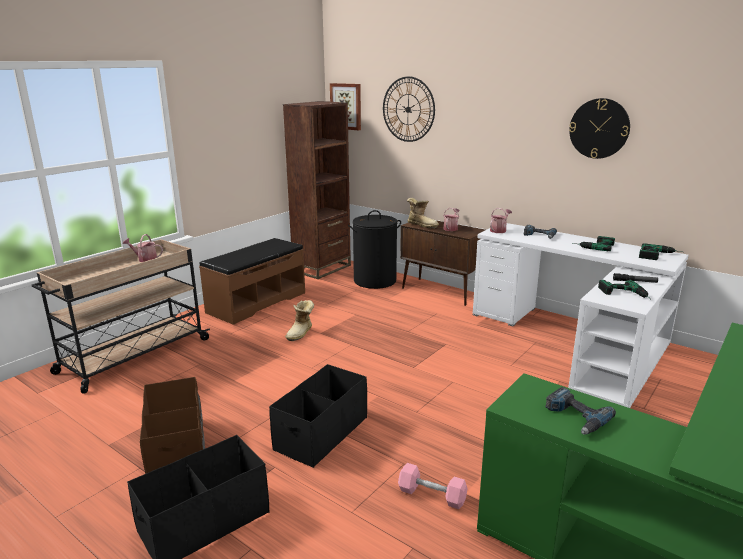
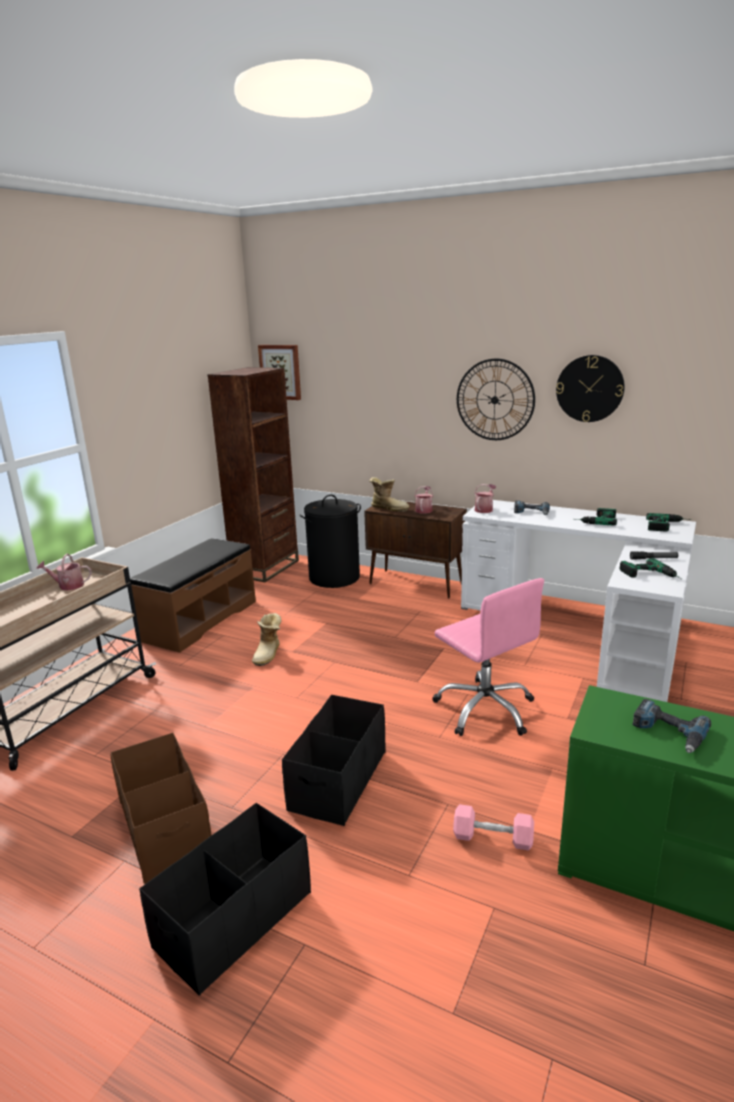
camera: 10 degrees left, 0 degrees up
wall clock [383,76,435,142] -> wall clock moved to [457,359,535,440]
none -> pink office chair [432,578,544,736]

